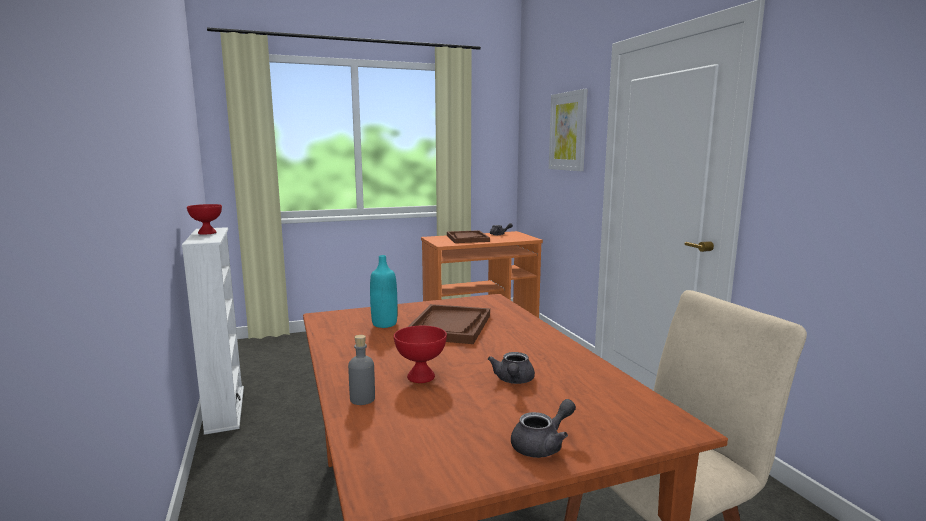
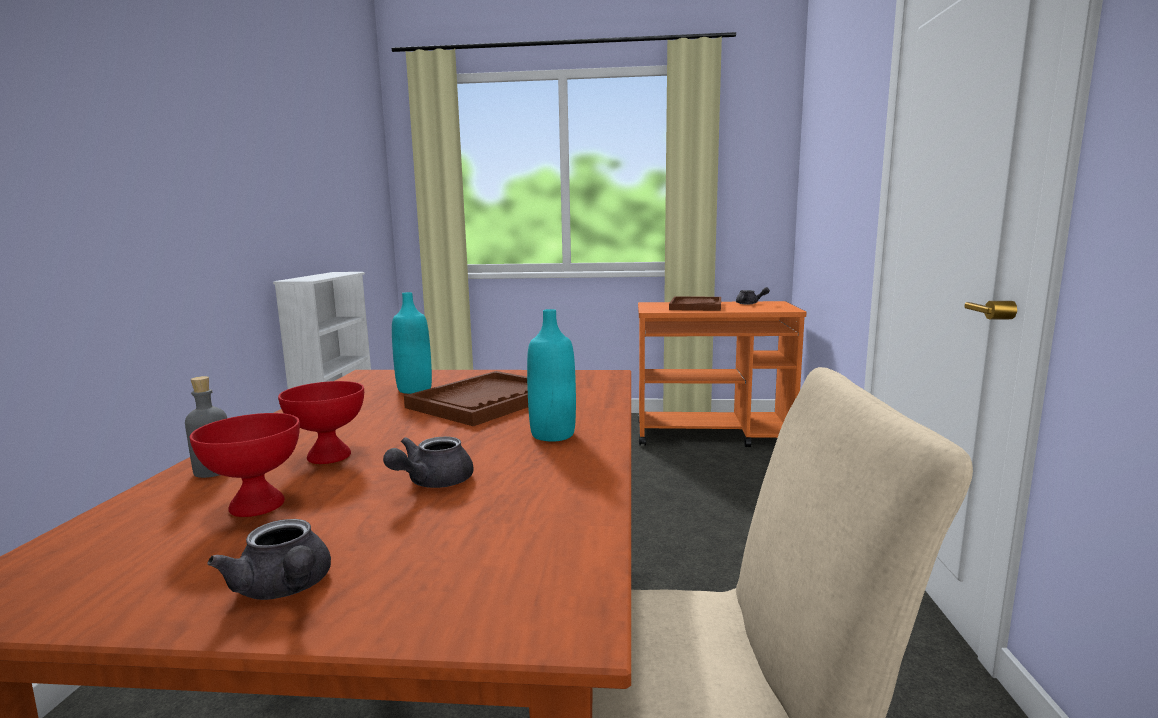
camera: 25 degrees right, 0 degrees up
red bowl [187,204,222,235] -> red bowl moved to [190,413,300,517]
grey teapot [511,399,576,458] -> grey teapot turned 60 degrees clockwise [207,519,331,600]
picture [549,89,588,171] -> none
none -> turquoise bottle [527,309,576,442]

